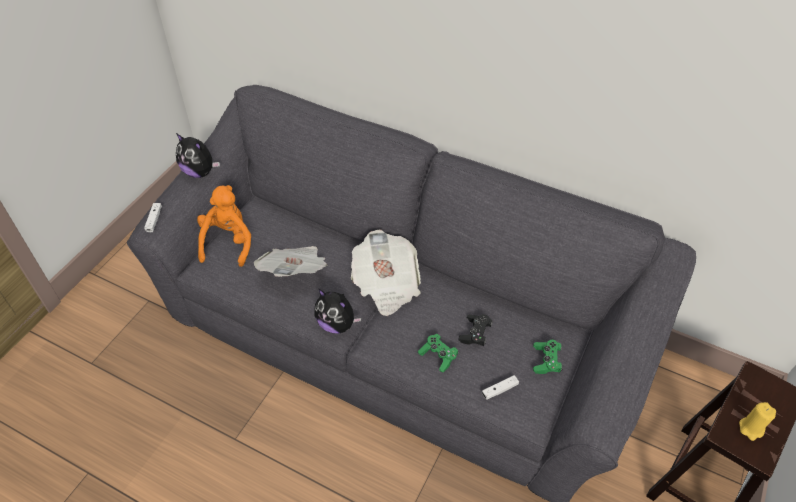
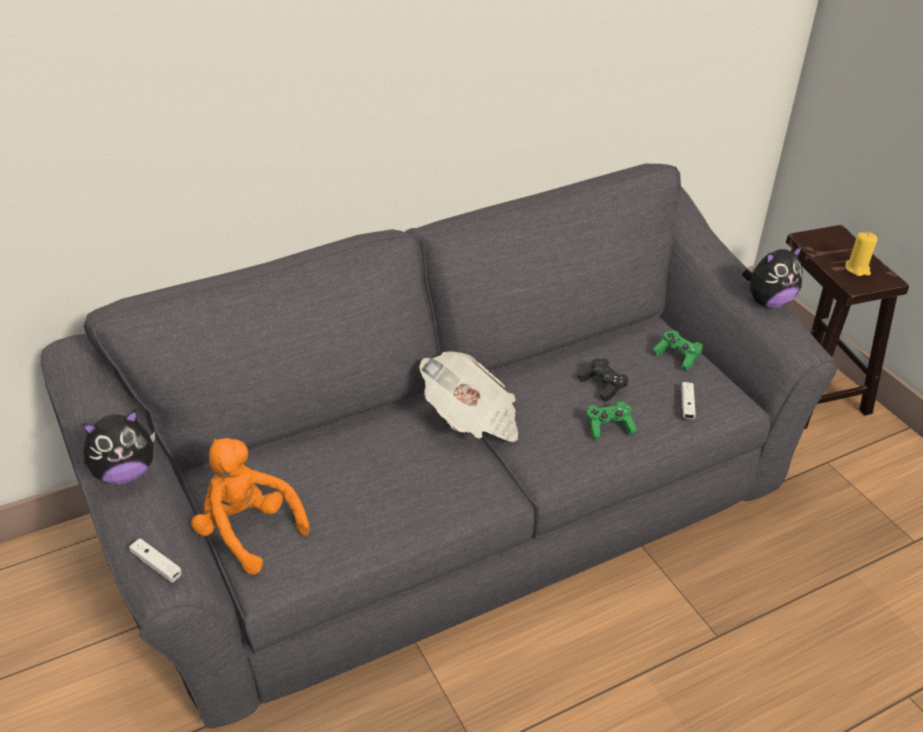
camera: 55 degrees left, 10 degrees down
newspaper [254,246,328,277] -> none
plush toy [314,289,361,334] -> plush toy moved to [742,245,803,308]

